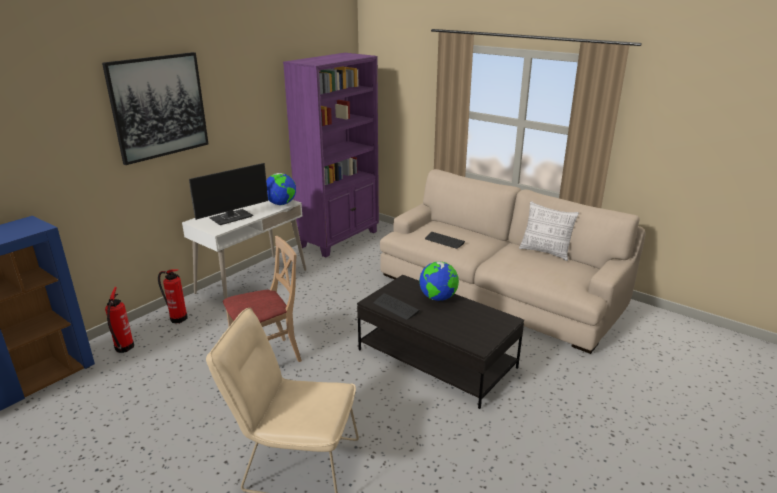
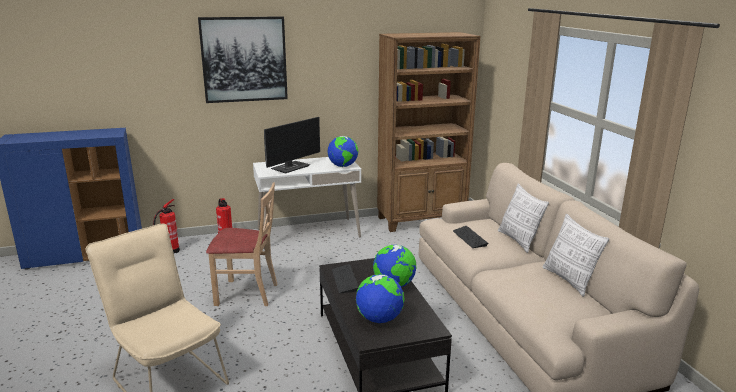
camera: 35 degrees right, 5 degrees down
monitor [189,163,268,225] -> monitor turned 45 degrees counterclockwise [264,117,320,174]
purple bookcase [283,53,379,257] -> brown bookcase [377,32,480,232]
none -> globe [356,274,404,323]
none -> pillow [498,184,549,253]

